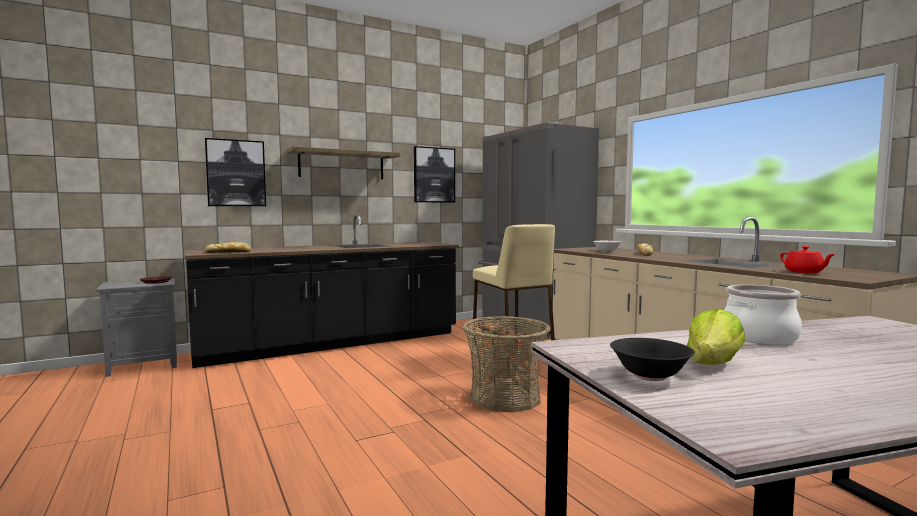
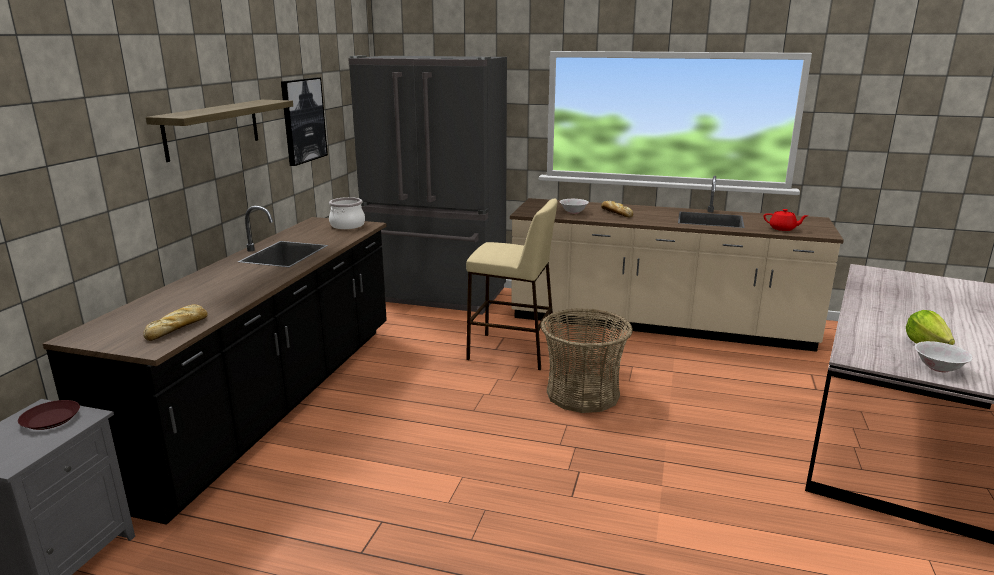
camera: 45 degrees left, 15 degrees up
picture [205,138,266,206] -> none
black bowl [610,338,695,381] -> white bowl [915,341,973,372]
cooking pot [724,285,802,345] -> cooking pot moved to [329,197,365,229]

